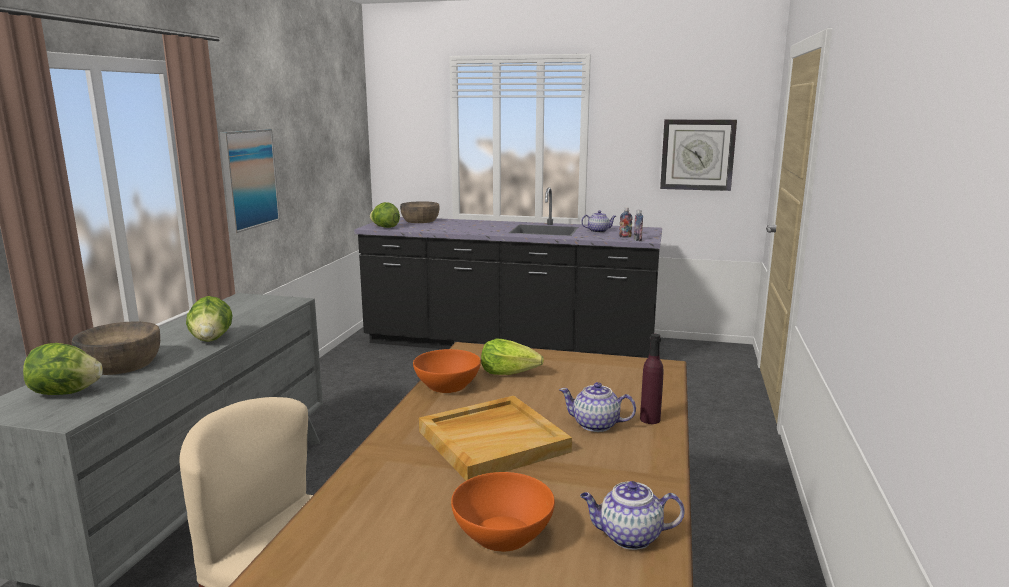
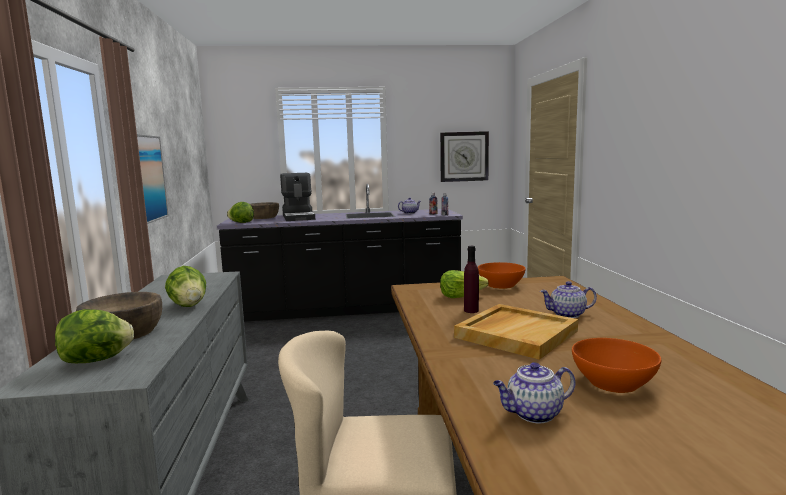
camera: 20 degrees left, 5 degrees down
orange bowl [413,349,481,393] -> orange bowl moved to [478,262,526,289]
teapot [580,481,685,550] -> teapot moved to [493,362,575,424]
purple bottle [640,334,664,424] -> purple bottle moved to [464,246,479,313]
none -> coffee machine [280,173,315,221]

